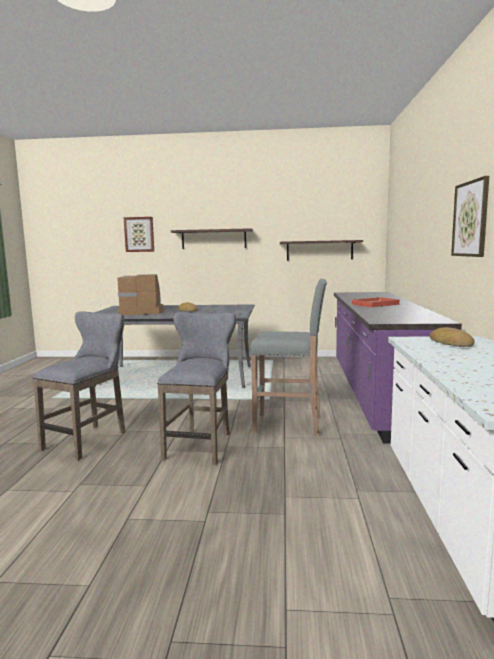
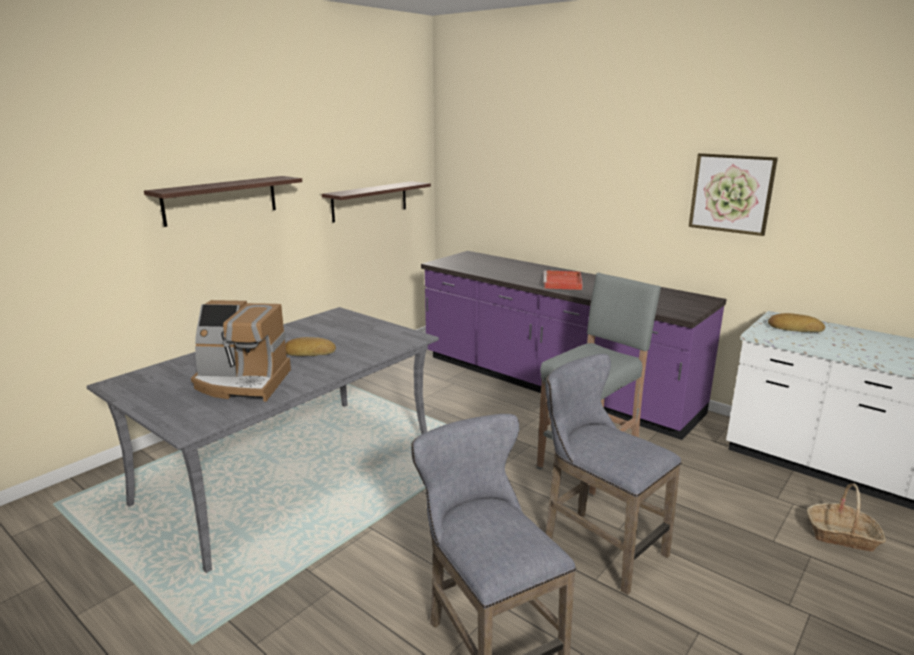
camera: 55 degrees left, 10 degrees up
coffee machine [117,274,163,315] -> coffee machine turned 120 degrees counterclockwise [191,300,291,402]
picture [124,217,154,252] -> none
none -> basket [807,483,886,552]

